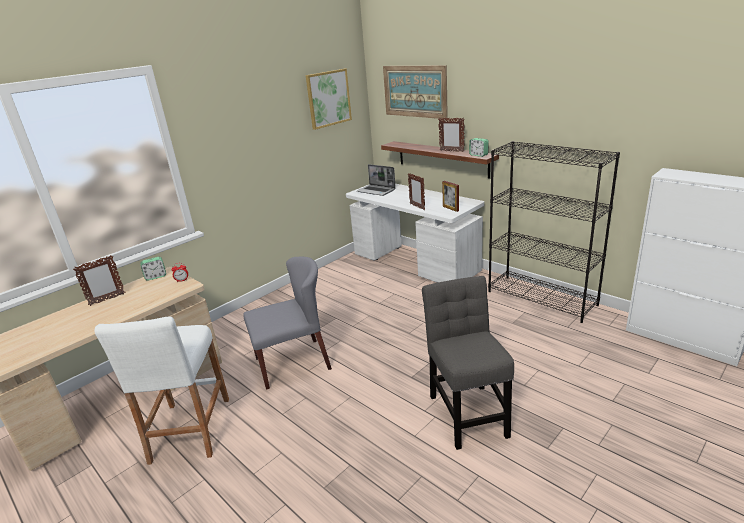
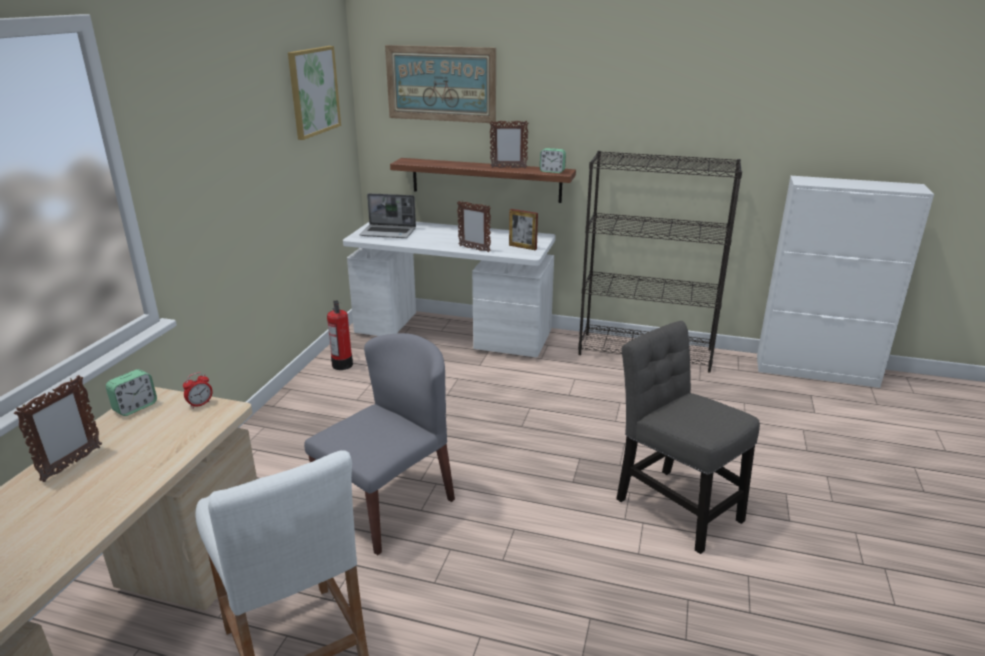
camera: 30 degrees left, 0 degrees up
none -> fire extinguisher [327,300,353,370]

